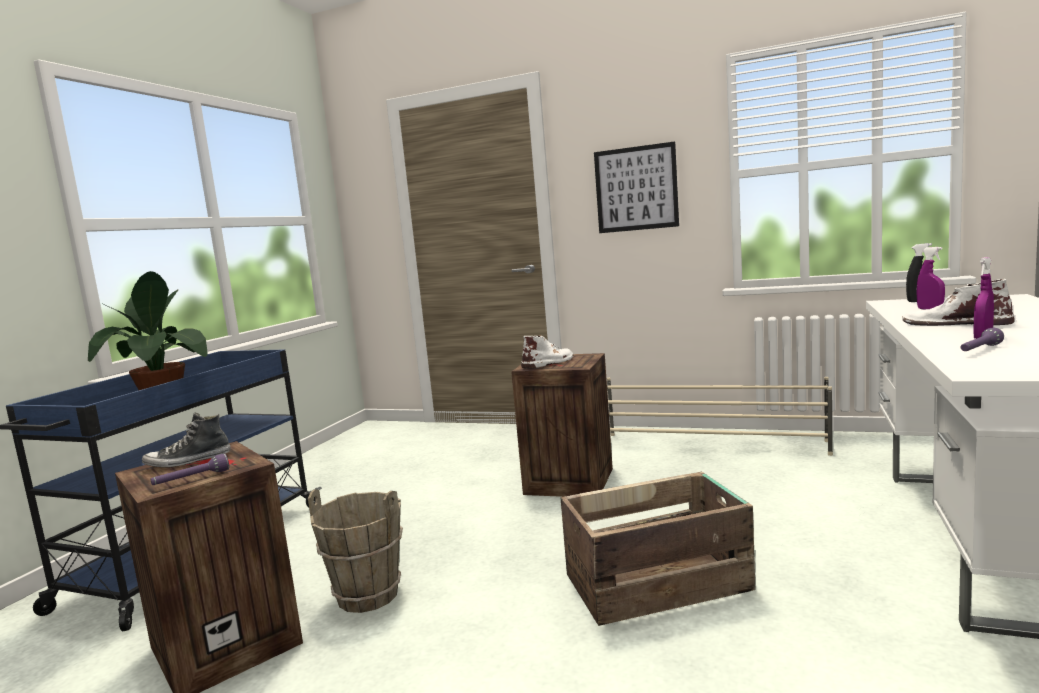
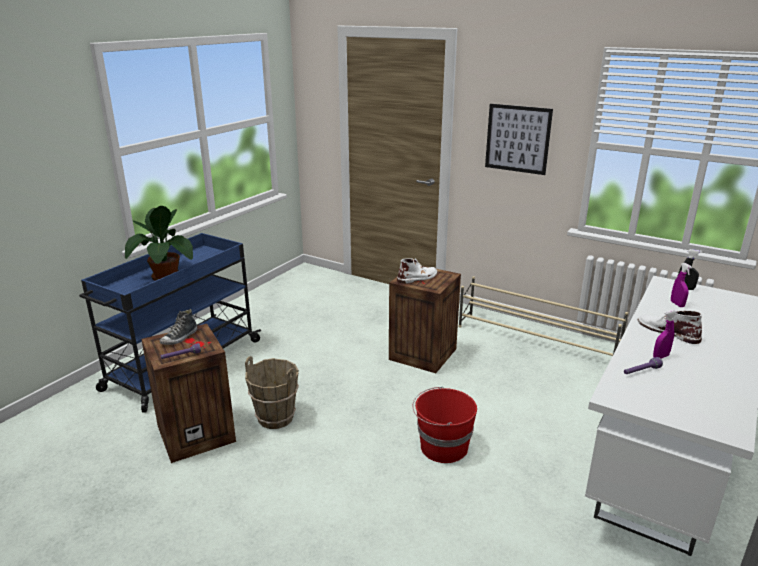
camera: 10 degrees right, 15 degrees up
shoe [142,412,230,467] -> shoe turned 45 degrees counterclockwise [160,309,197,345]
crate [560,472,755,626] -> red bucket [413,386,477,463]

